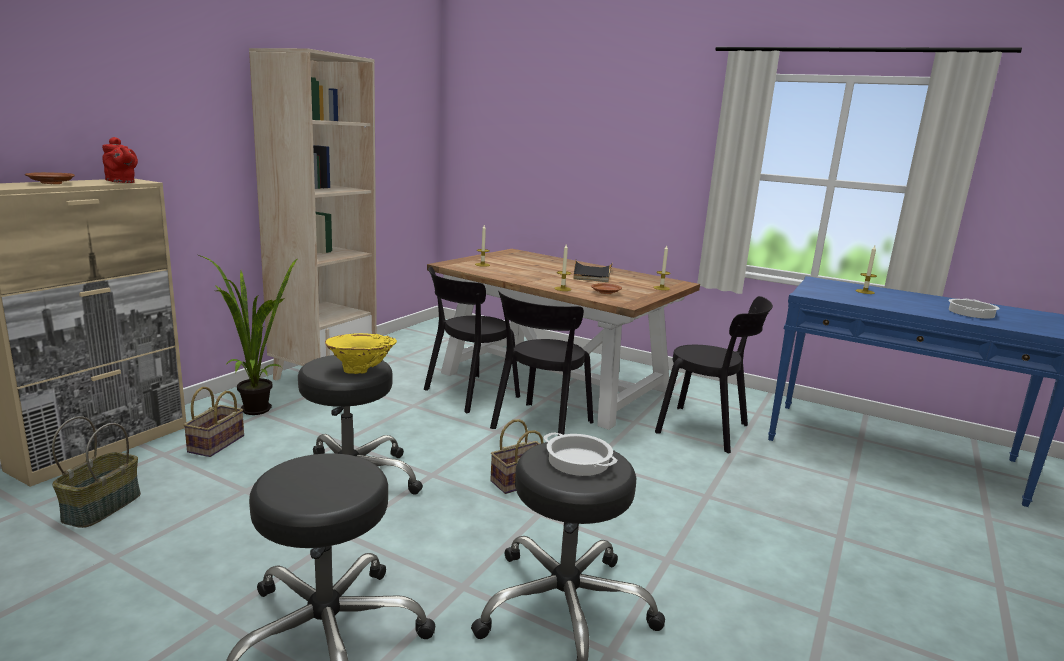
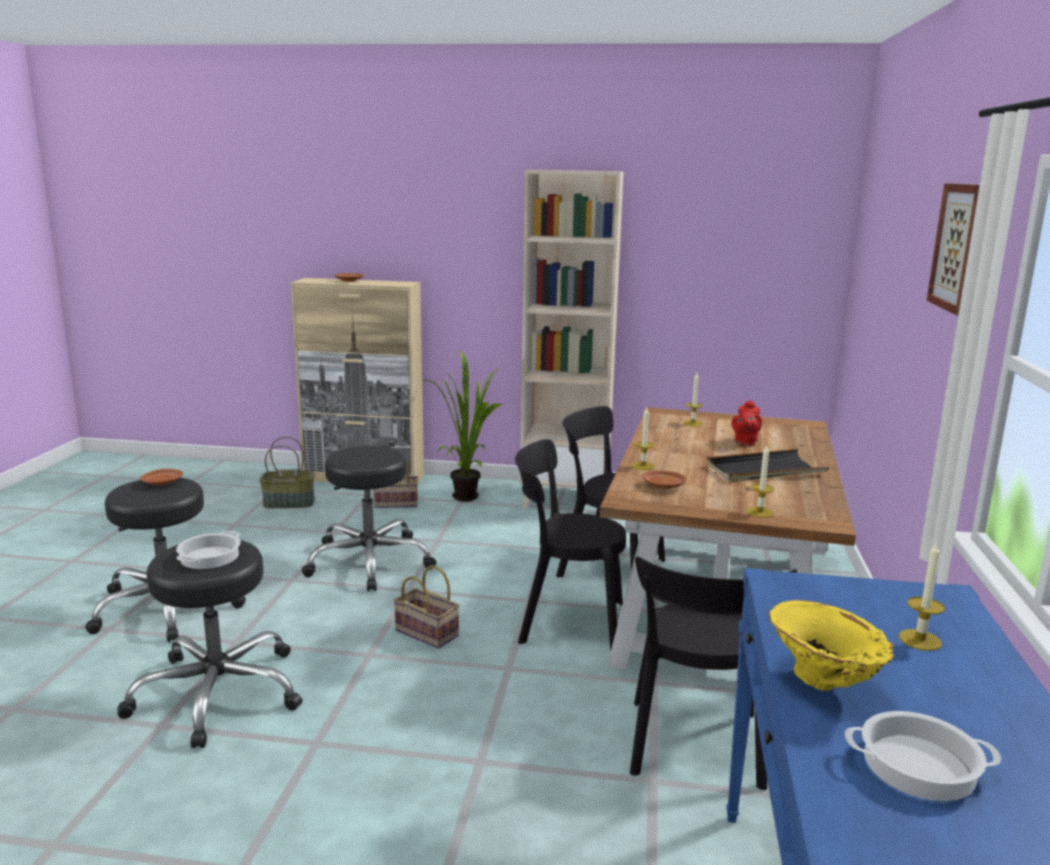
camera: 70 degrees right, 0 degrees up
red teapot [102,137,138,183] -> red teapot moved to [731,400,762,446]
yellow vase [325,333,397,374] -> yellow vase moved to [769,600,894,691]
none -> brown plate [141,469,183,485]
none -> picture [927,183,979,316]

